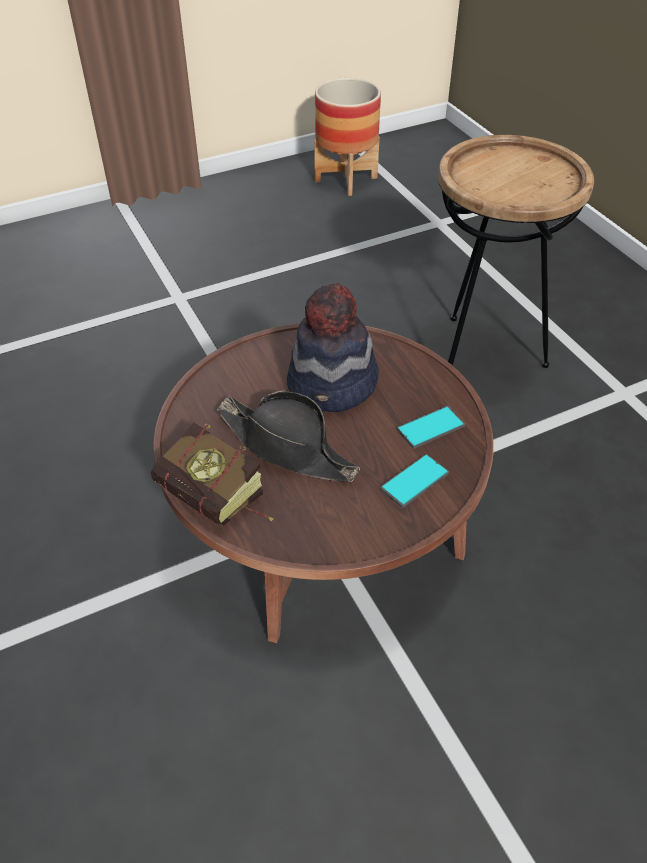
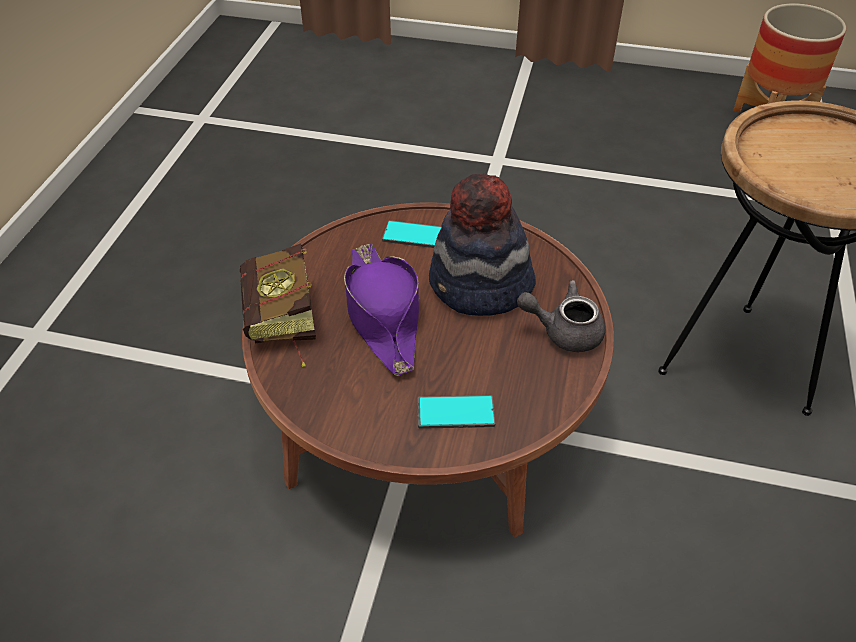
camera: 40 degrees right, 0 degrees up
black hat [217,391,360,482] -> purple hat [344,244,419,376]
phone [397,406,465,449] -> phone moved to [382,220,441,248]
none -> grey teapot [517,280,605,352]

